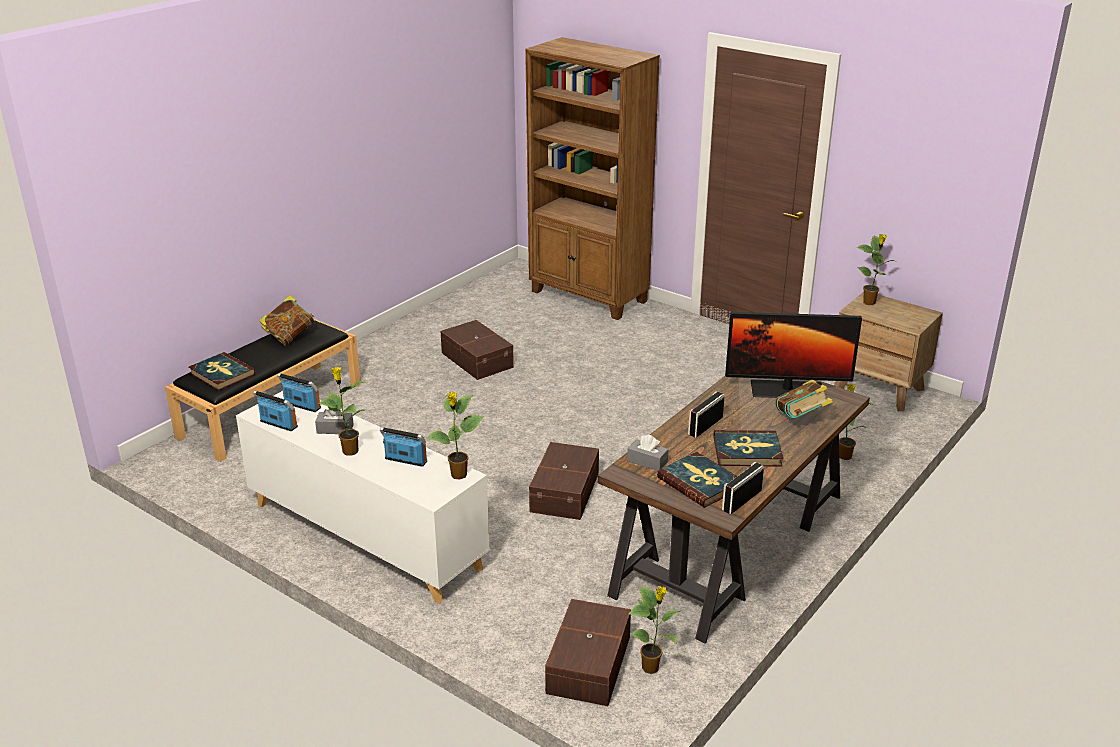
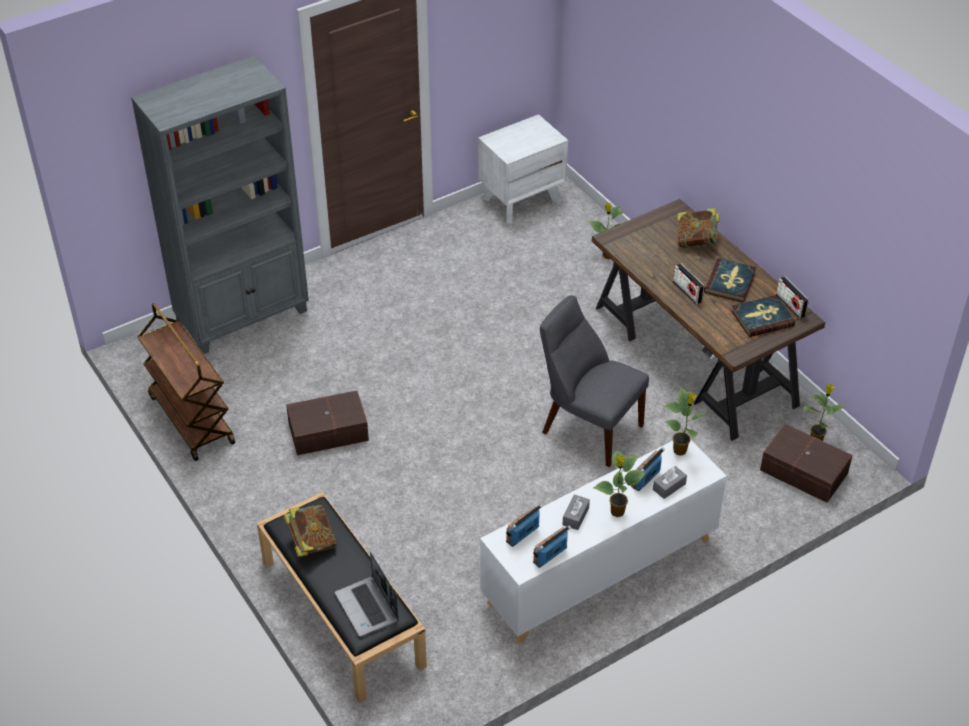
camera: 70 degrees left, 15 degrees up
book [189,352,255,391] -> laptop [335,552,399,637]
brown bookcase [525,37,660,320] -> grey bookcase [131,55,309,354]
brown storage box [529,442,599,520] -> grey chair [540,295,649,467]
grey tissue box [627,435,668,471] -> grey tissue box moved to [653,466,687,499]
monitor [725,312,862,398] -> none
brown nightstand [834,292,943,412] -> white nightstand [478,114,568,223]
potted plant [856,234,895,305] -> none
none -> brown cart [138,303,235,461]

